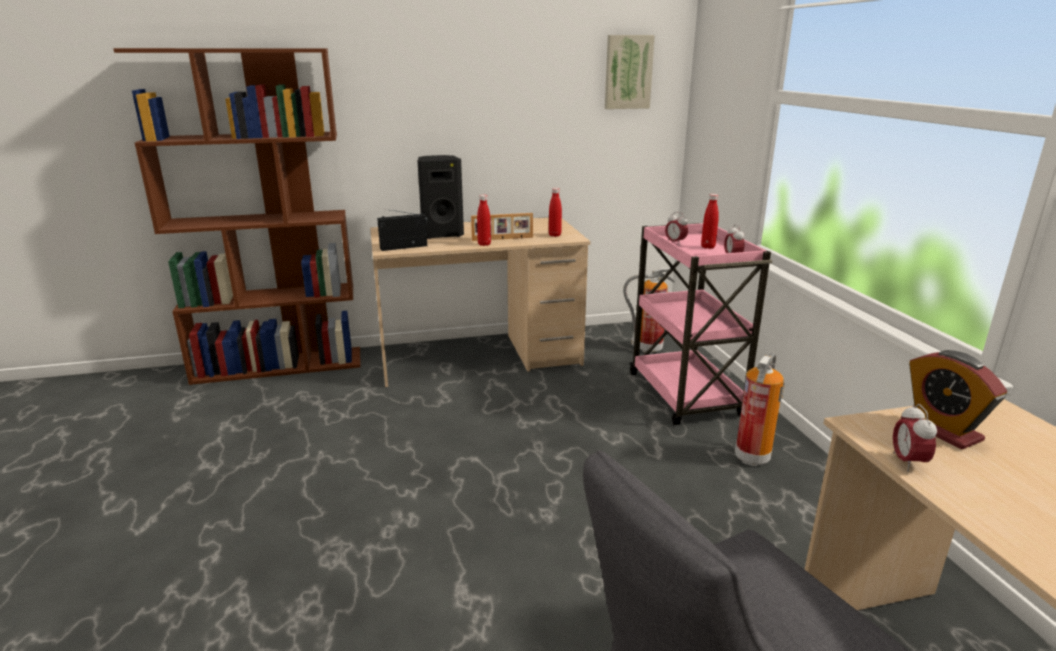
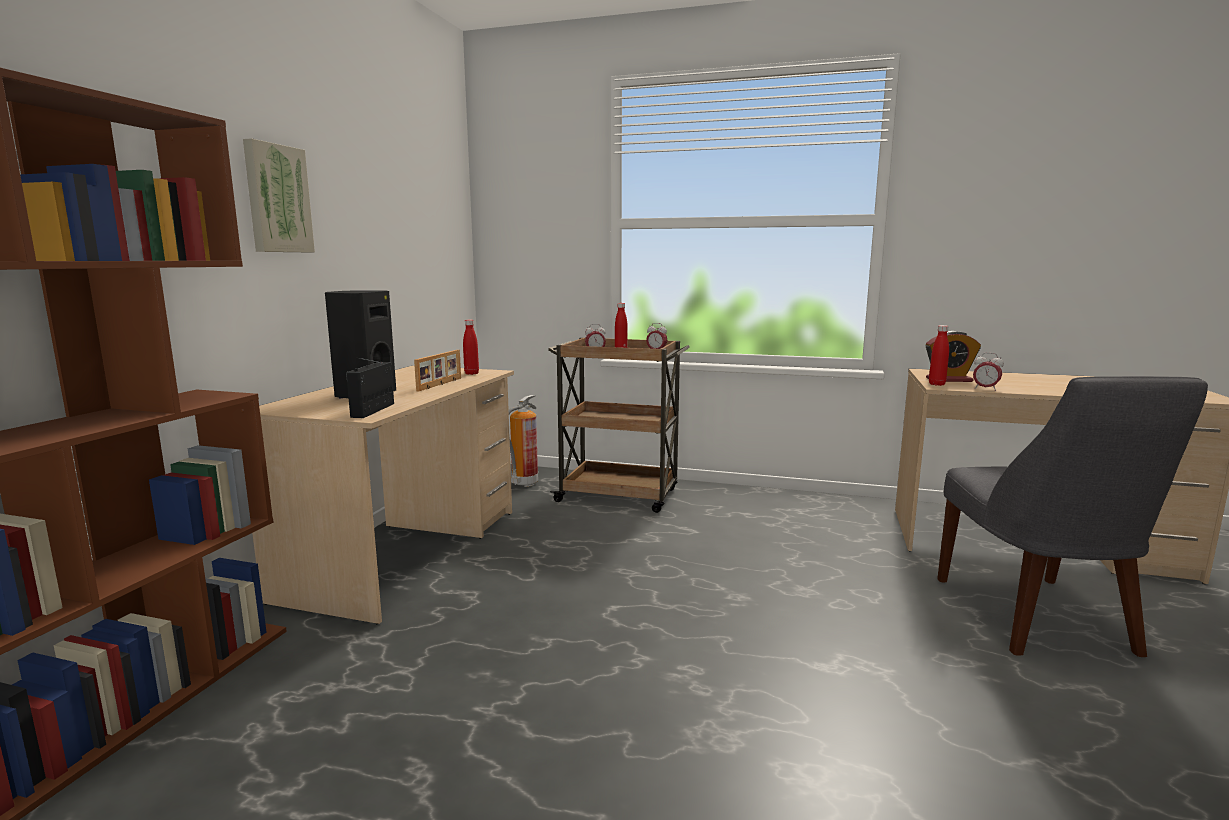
camera: 60 degrees left, 10 degrees down
red bottle [477,195,491,246] -> red bottle moved to [929,325,949,386]
picture [605,35,655,109] -> picture moved to [243,138,315,252]
pink cart [629,223,772,425] -> brown cart [548,337,690,513]
fire extinguisher [735,352,785,466] -> none

